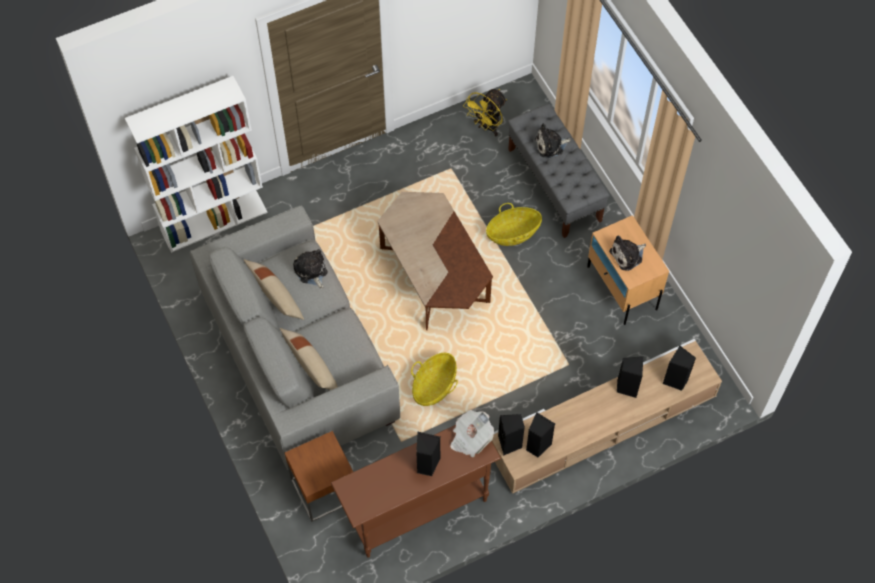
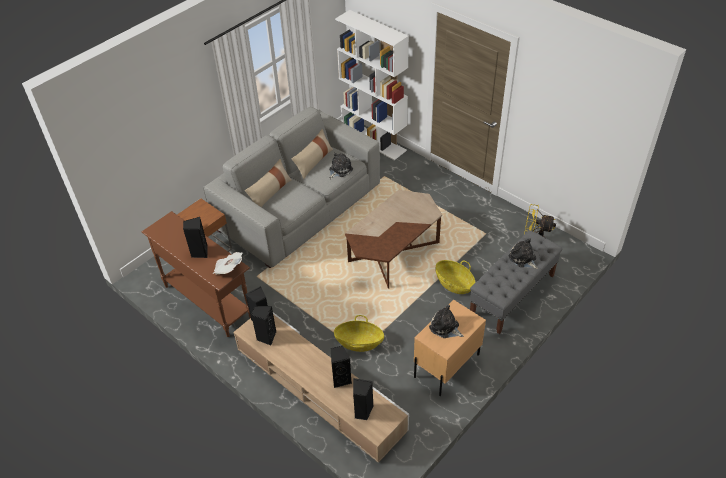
camera: 70 degrees right, 15 degrees down
basket [411,353,458,406] -> basket moved to [334,315,384,352]

